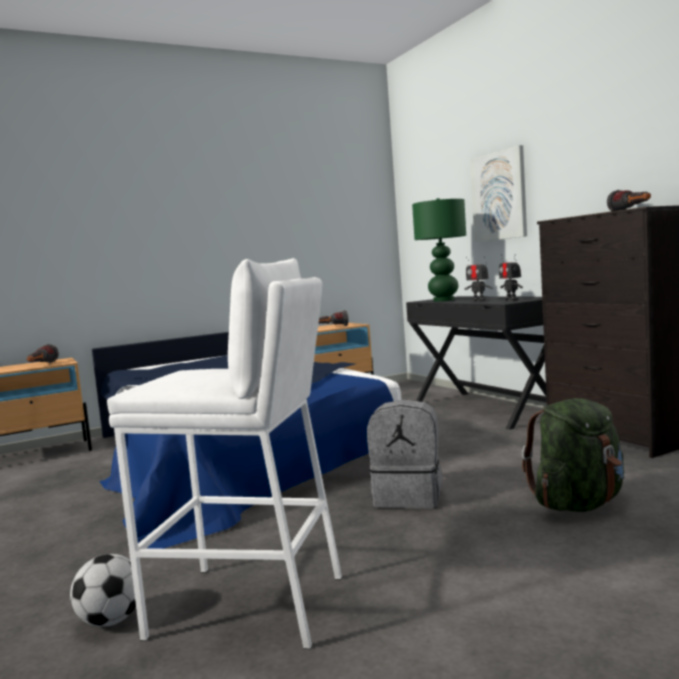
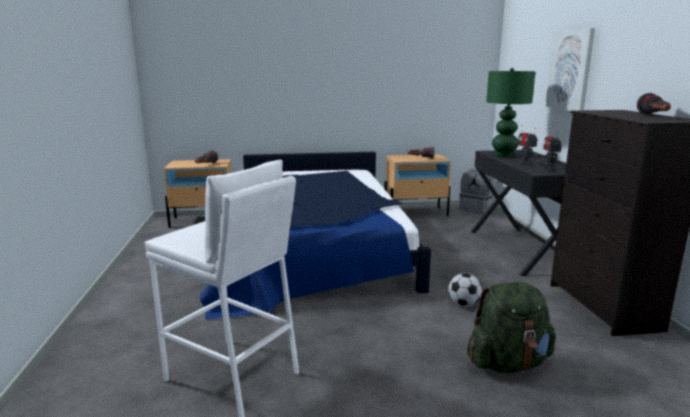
camera: 20 degrees right, 10 degrees up
football [70,554,136,627] -> football moved to [448,273,482,307]
grey backpack [367,399,442,509] -> grey backpack moved to [459,169,494,214]

